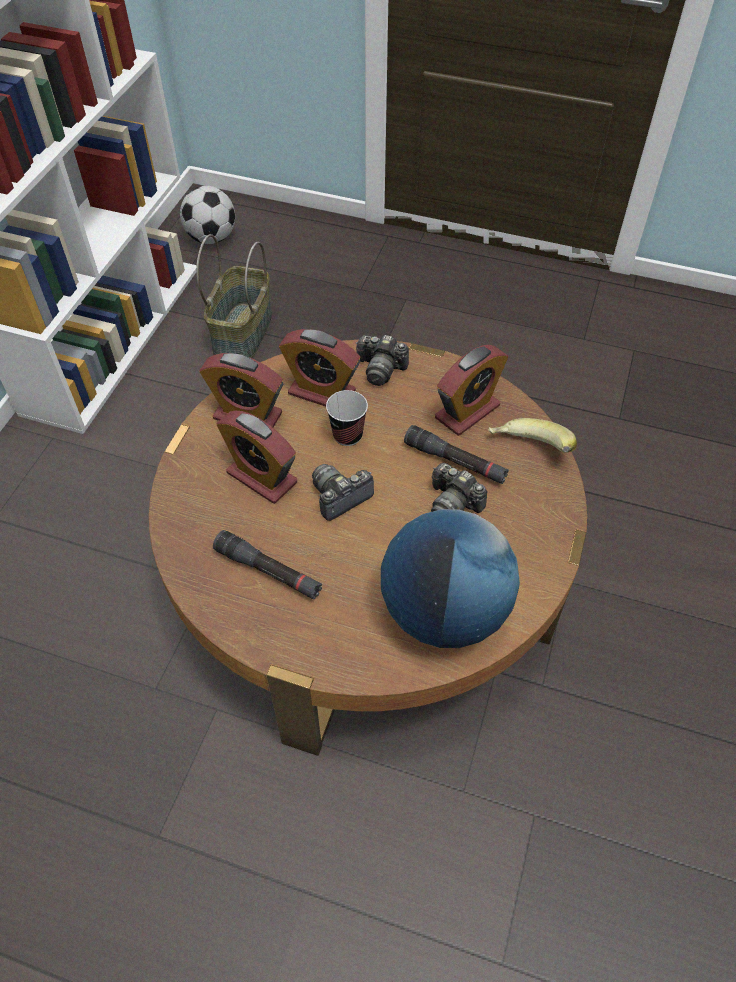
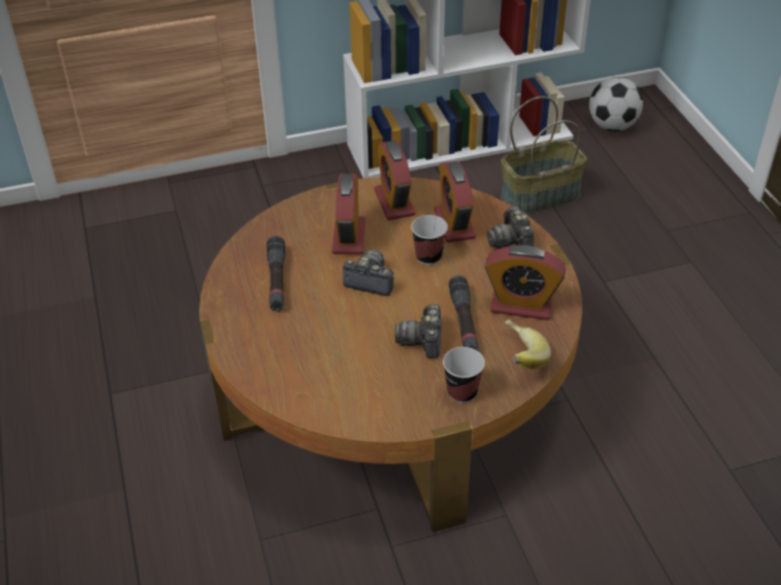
camera: 55 degrees right, 10 degrees down
globe [381,509,520,648] -> none
none -> cup [443,347,485,403]

